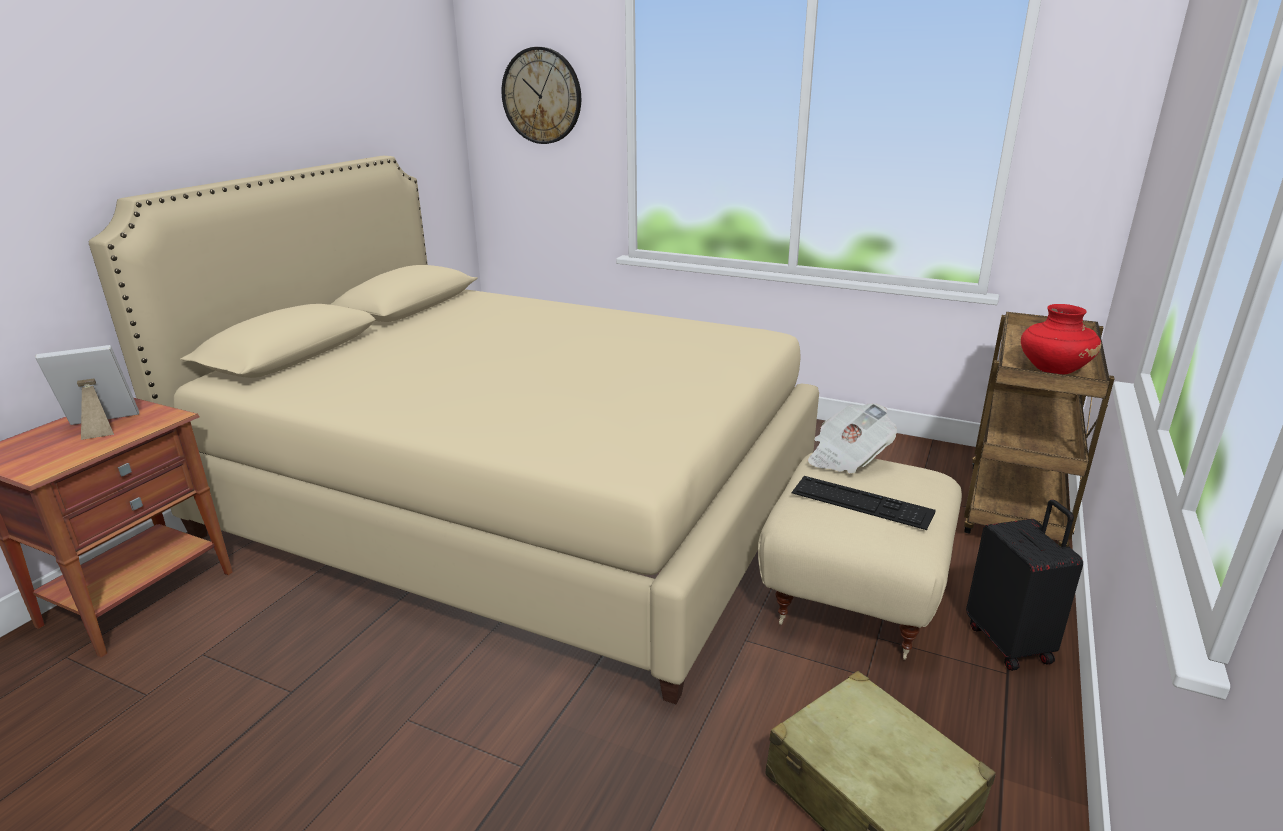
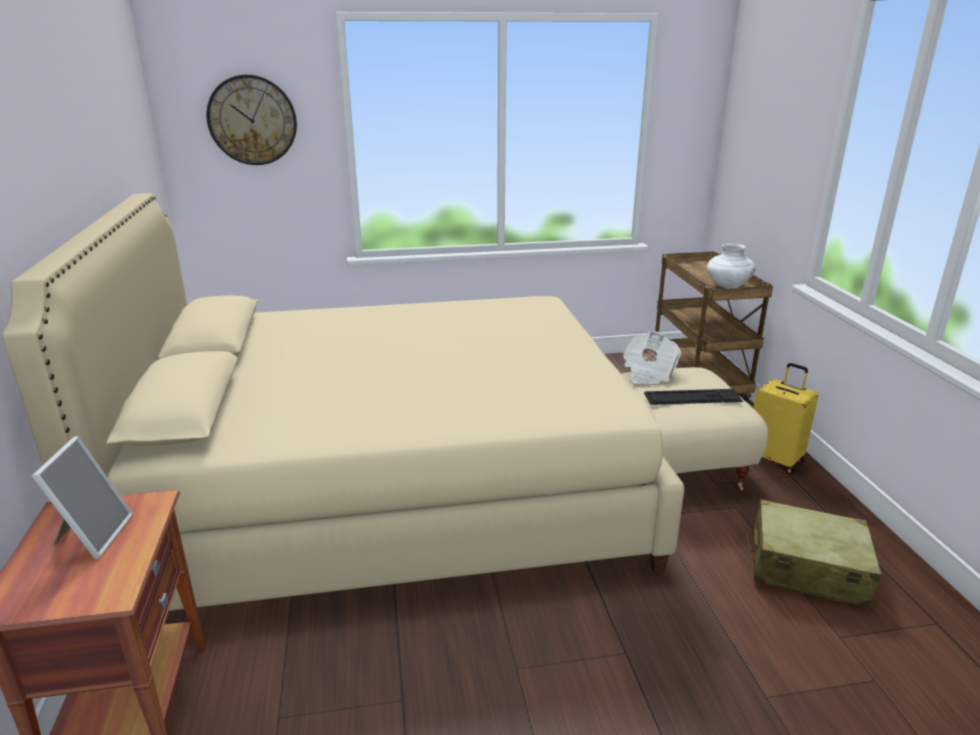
camera: 35 degrees left, 0 degrees up
picture frame [35,345,139,440] -> picture frame turned 150 degrees clockwise [32,436,133,559]
black suitcase [966,499,1083,671] -> yellow suitcase [753,363,818,474]
red vase [1021,304,1101,374] -> white vase [707,243,756,288]

